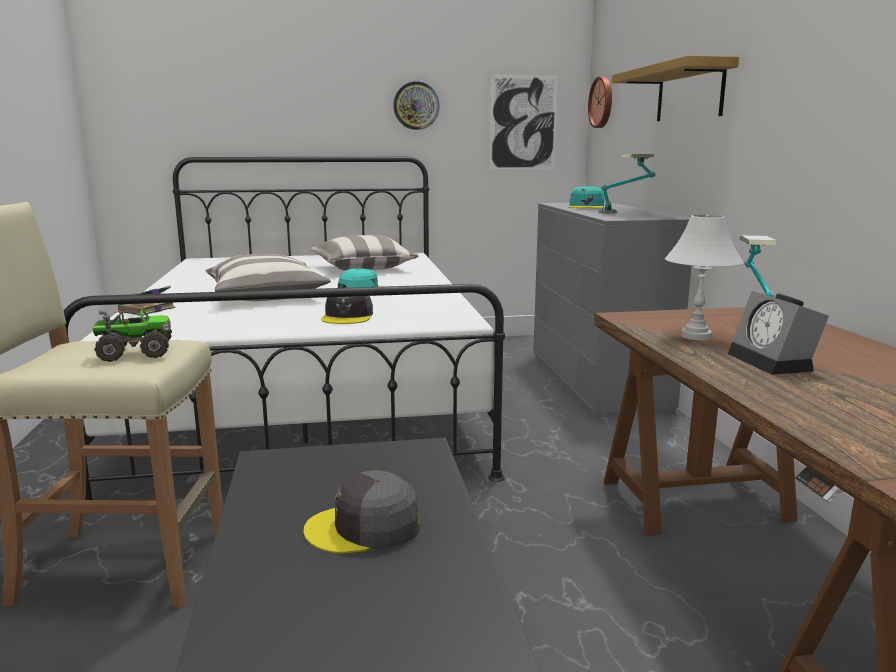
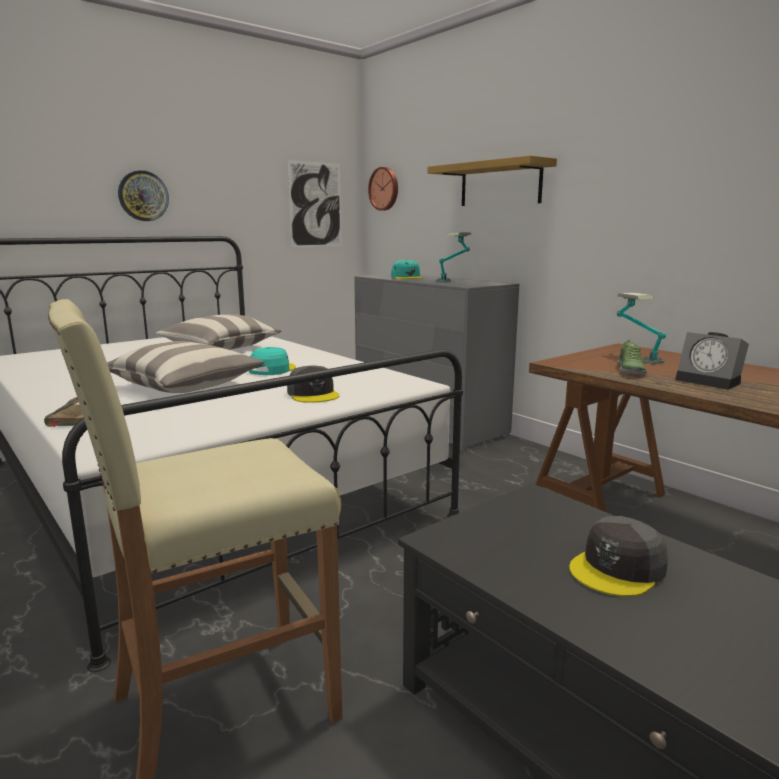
camera: 30 degrees left, 0 degrees up
toy truck [93,309,172,362] -> none
wall clock [393,81,439,130] -> wall clock moved to [118,170,169,221]
white table lamp [665,215,744,340] -> shoe [617,340,647,375]

